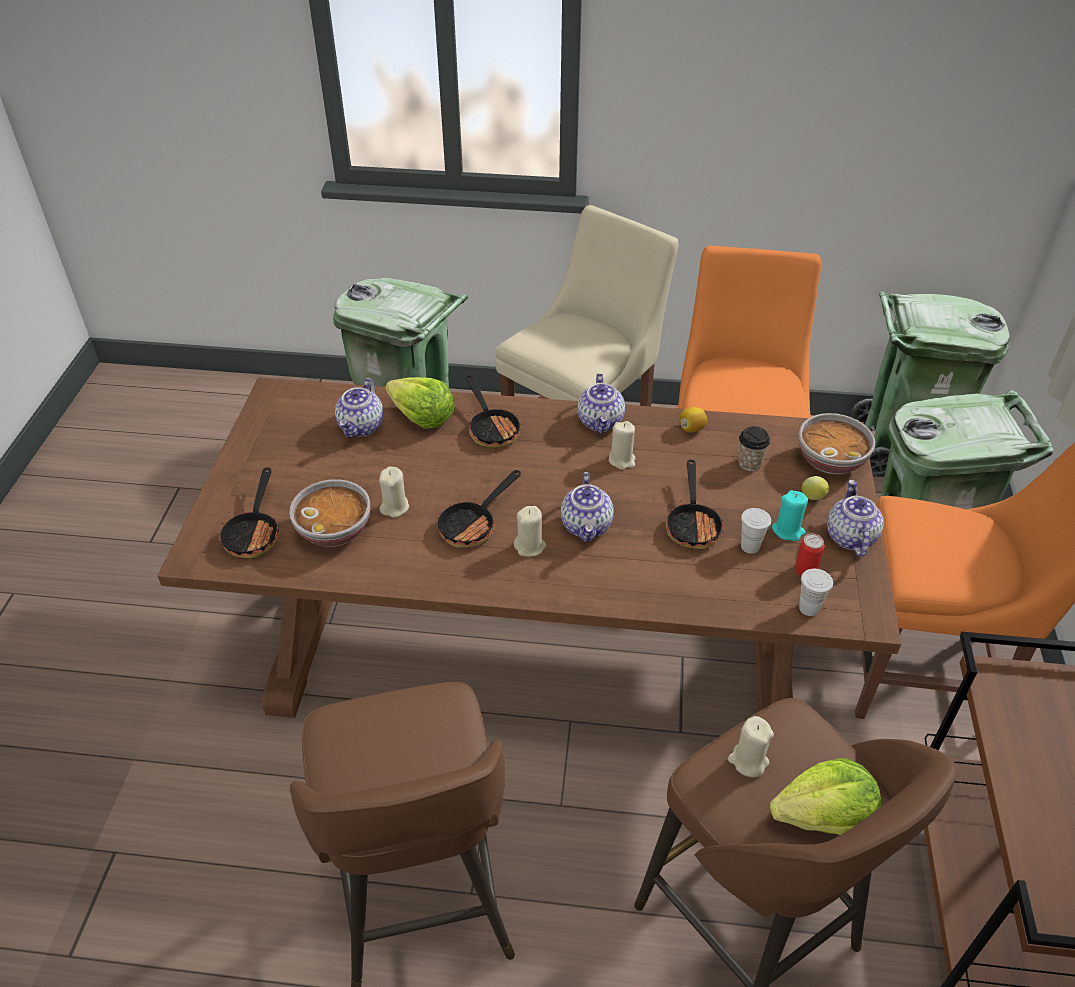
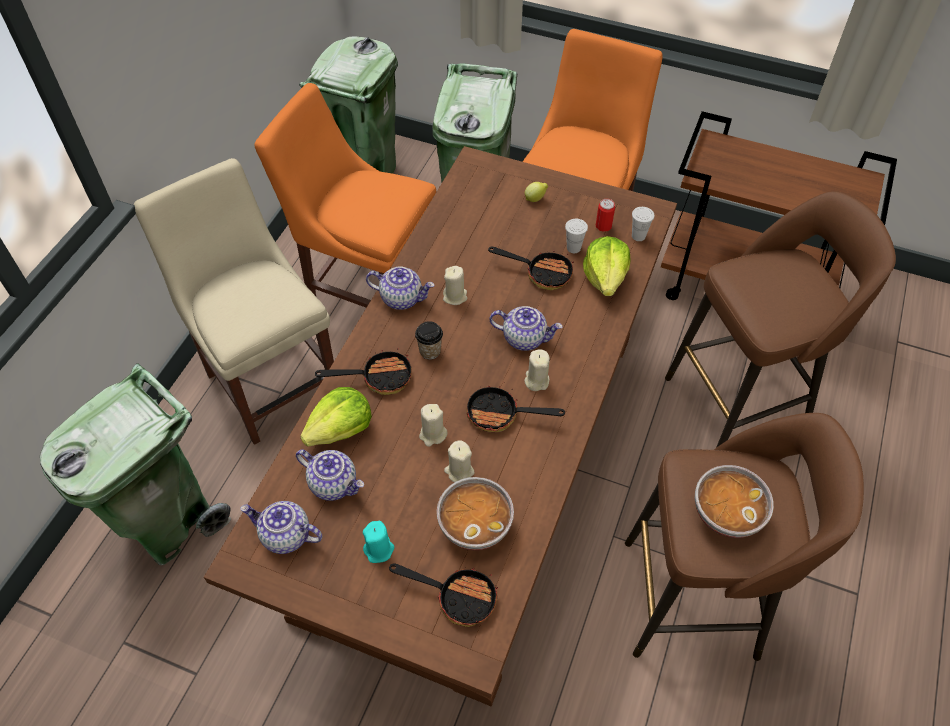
camera: 75 degrees left, 10 degrees up
frying pan [437,470,521,548] -> frying pan turned 135 degrees clockwise [466,386,565,432]
lemon [680,407,707,432] -> none
beige candle [728,716,774,777] -> beige candle moved to [419,404,448,447]
cup [738,426,770,471] -> cup moved to [415,321,443,360]
lettuce [770,758,881,835] -> lettuce moved to [583,236,631,296]
turquoise candle [772,490,808,541] -> turquoise candle moved to [363,520,394,563]
bowl [798,413,875,474] -> bowl moved to [695,465,774,538]
teapot [827,480,884,557] -> teapot moved to [240,501,322,554]

